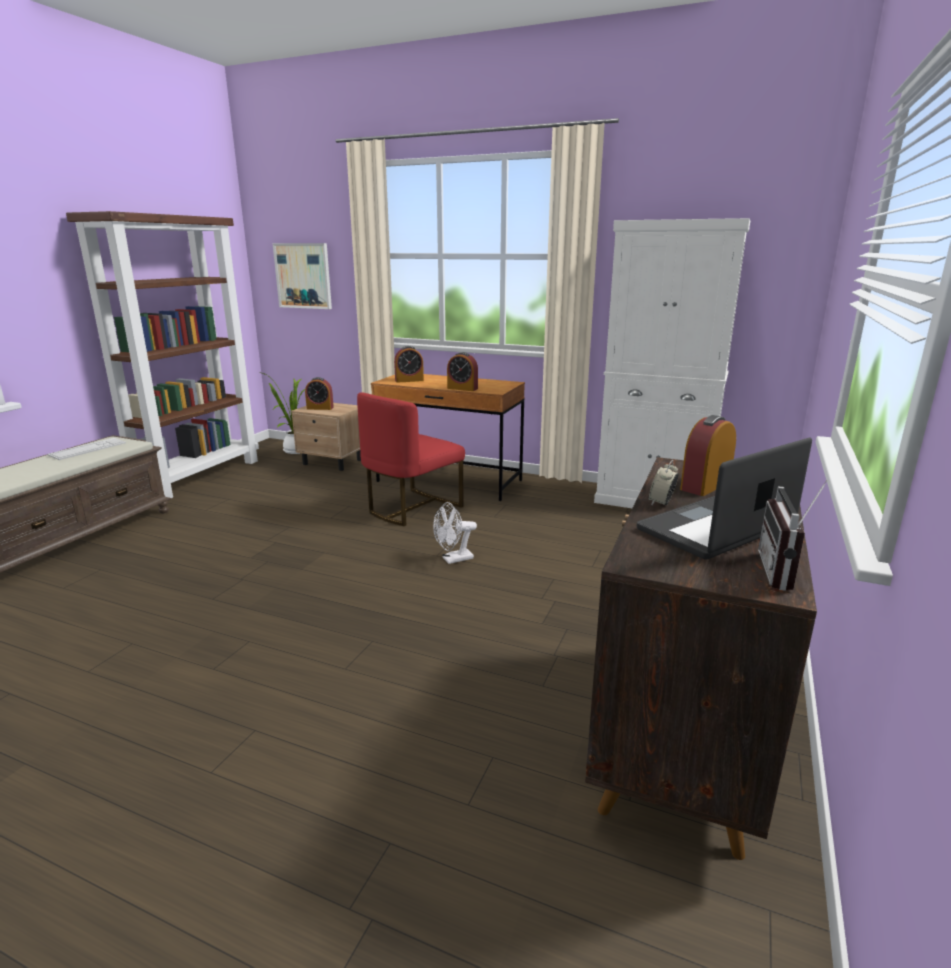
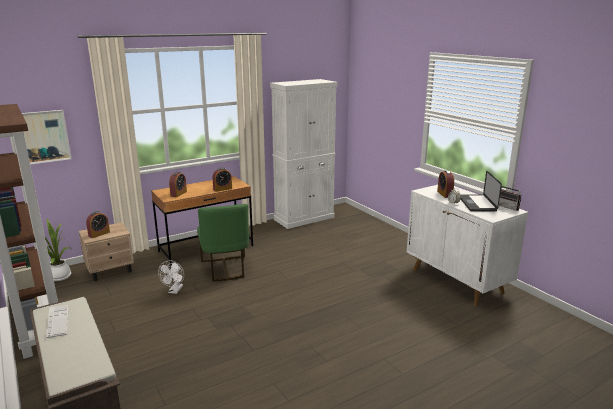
camera: 55 degrees left, 0 degrees up
red chair [357,392,465,526] -> green chair [197,204,249,281]
white fan [433,502,477,564] -> white fan moved to [158,261,184,294]
brown cabinet [585,457,817,860] -> white cabinet [407,185,528,306]

